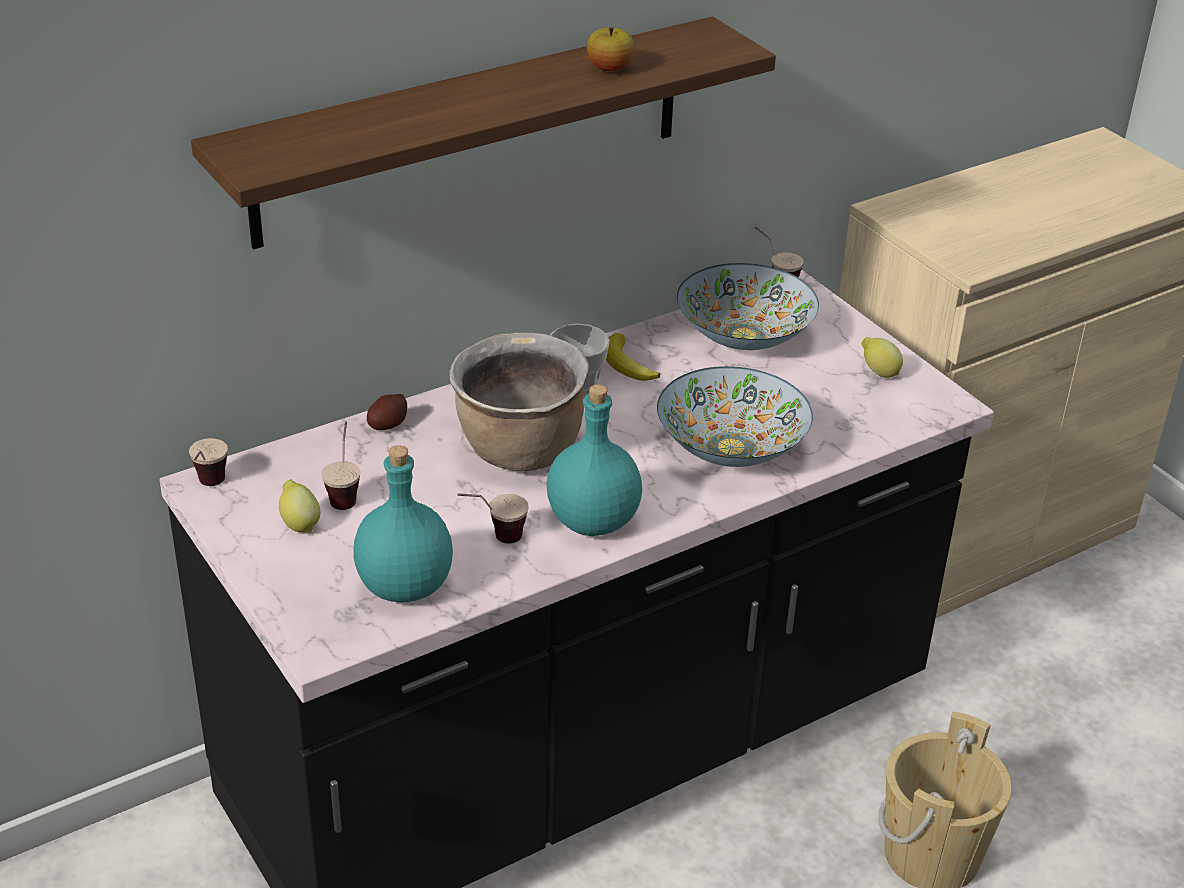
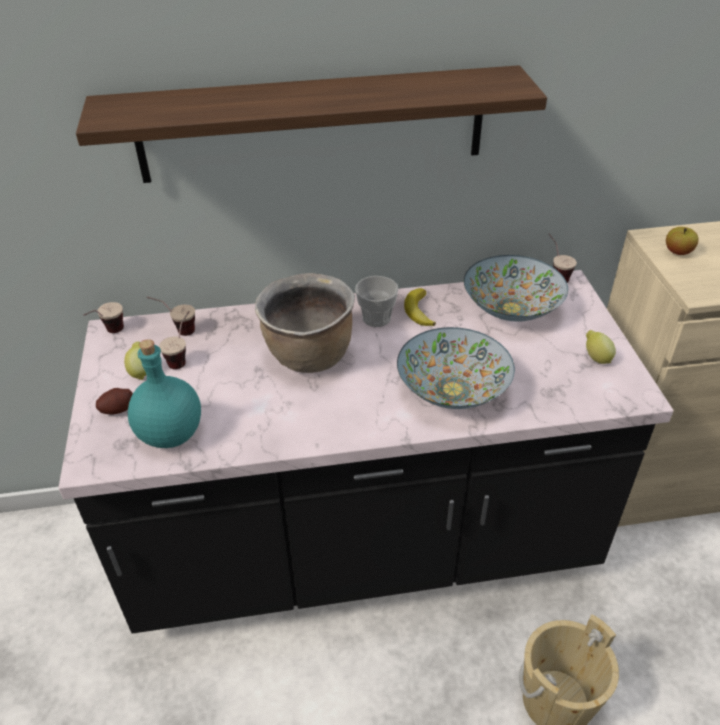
camera: 25 degrees right, 5 degrees up
potato [367,394,407,430] -> potato moved to [96,388,133,415]
cup [457,493,529,544] -> cup moved to [147,297,195,336]
turquoise bottle [546,384,642,536] -> none
apple [587,27,634,71] -> apple moved to [666,227,699,255]

